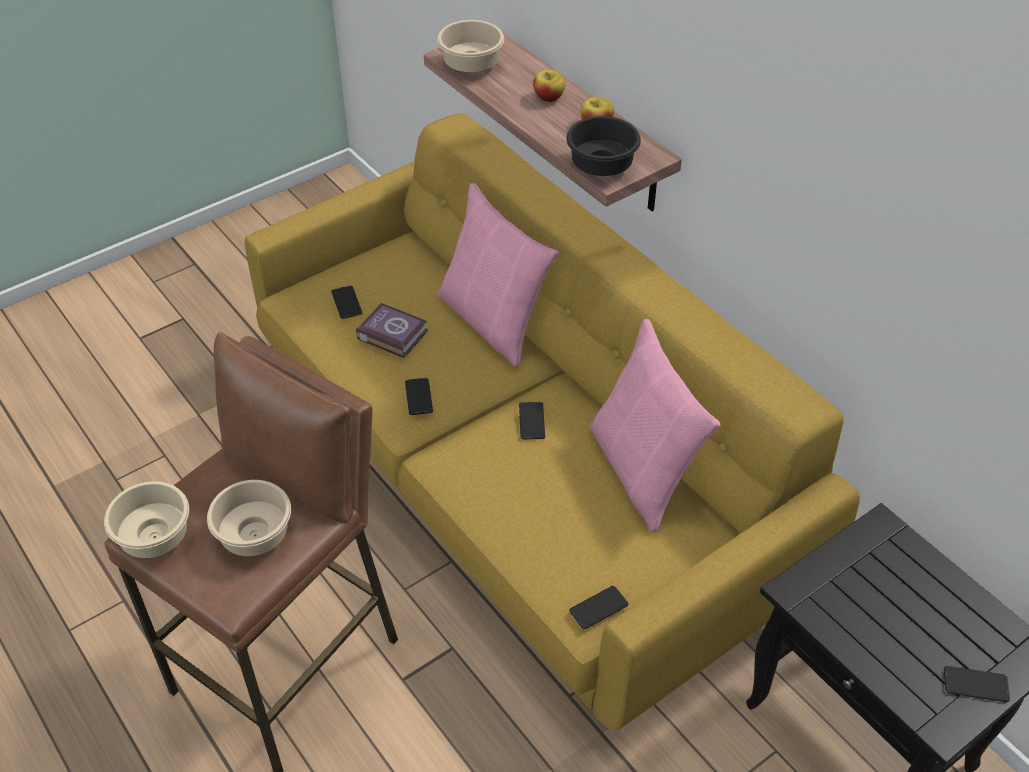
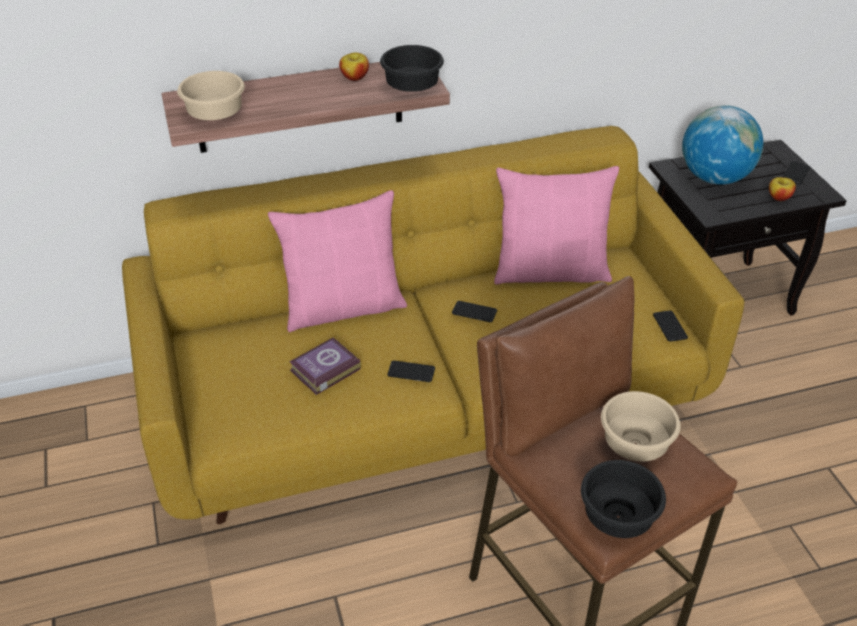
camera: 70 degrees left, 5 degrees down
beige bowl [104,481,189,558] -> black bowl [581,460,666,538]
phone [331,286,362,319] -> none
apple [533,70,566,102] -> apple moved to [769,177,796,201]
none -> globe [682,105,763,185]

